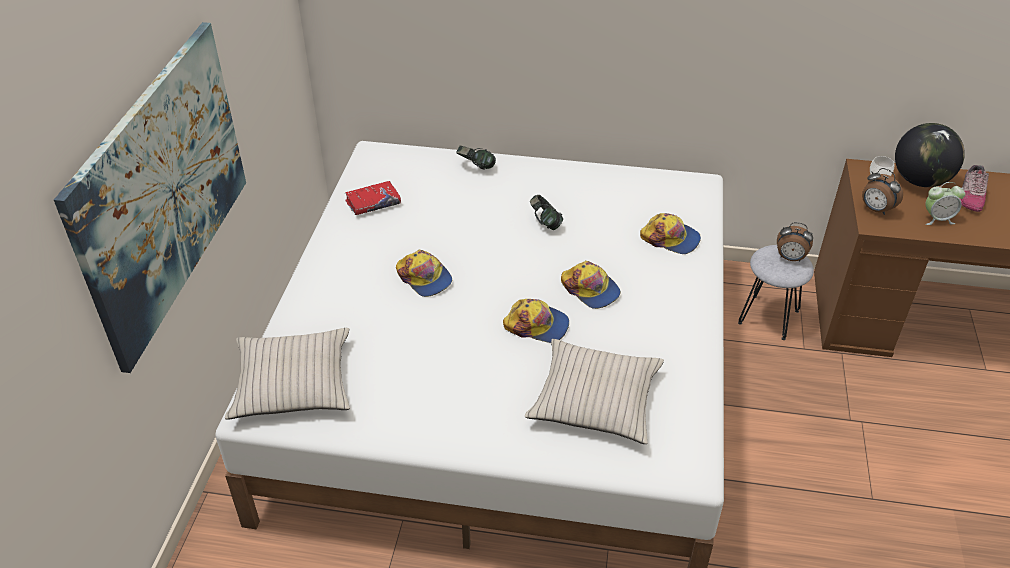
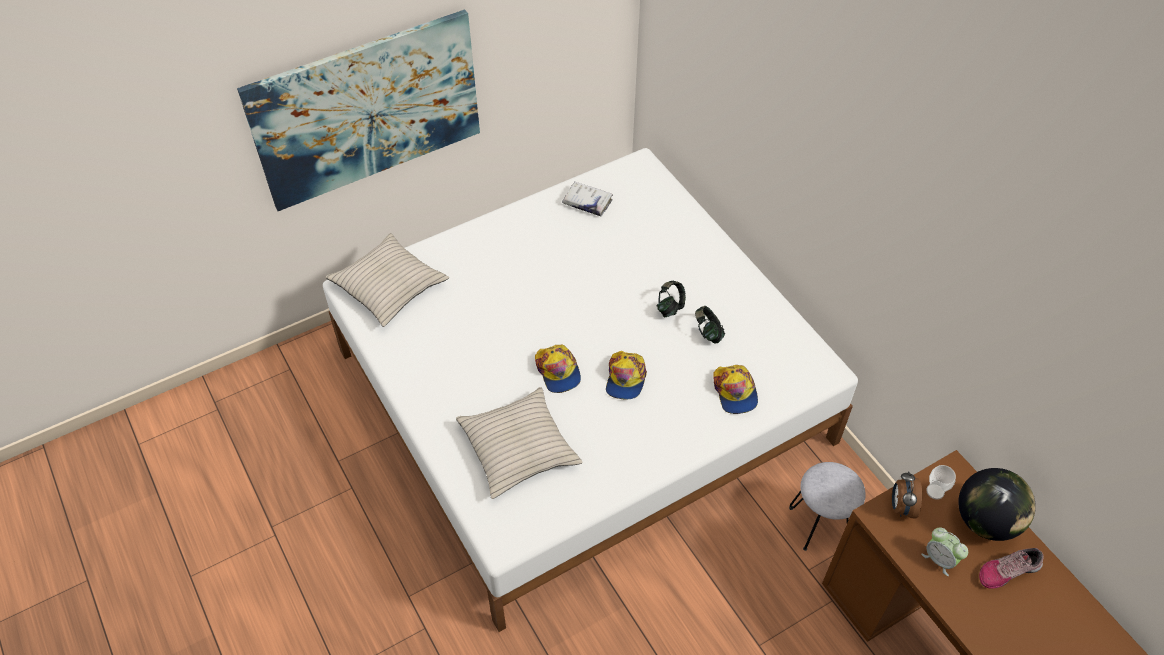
camera: 50 degrees right, 10 degrees up
red book [345,181,401,215] -> white book [562,182,613,216]
cap [396,250,452,297] -> none
headphones [456,145,496,169] -> headphones moved to [695,306,725,344]
alarm clock [777,222,813,261] -> none

